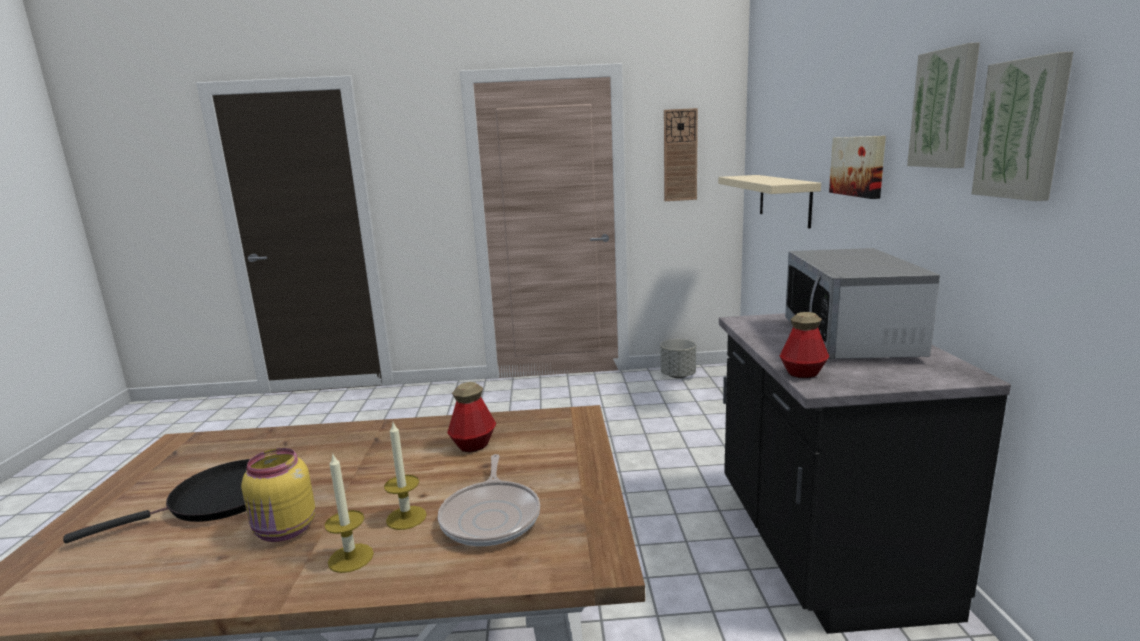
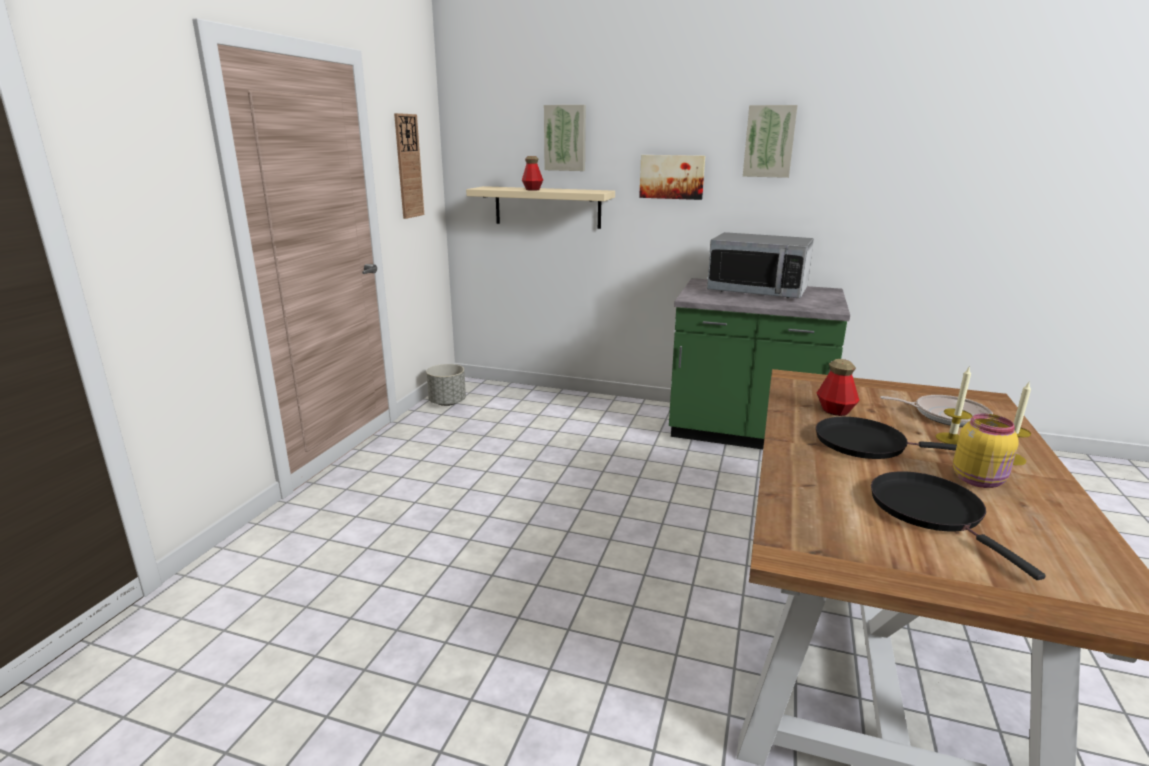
camera: 70 degrees left, 5 degrees up
black counter [719,313,1011,634] -> green counter [669,278,850,449]
bottle [780,312,829,378] -> bottle moved to [522,156,543,191]
picture [971,51,1074,201] -> picture moved to [544,105,586,171]
none -> black frying pan [816,417,957,459]

